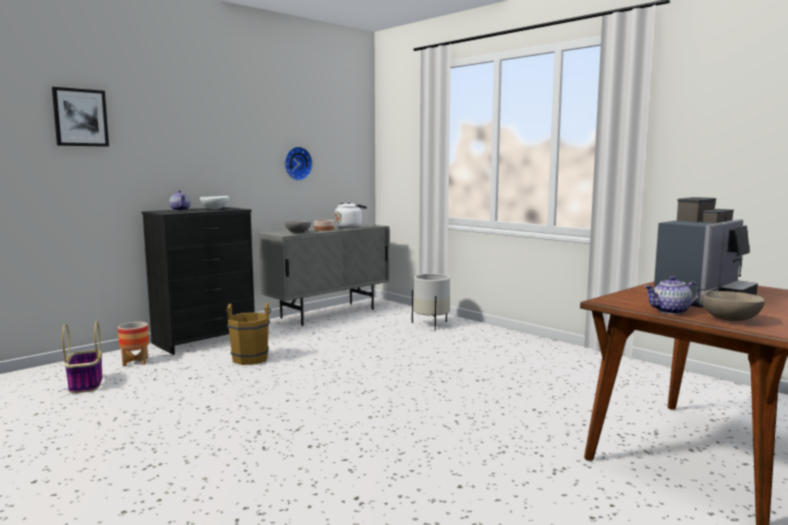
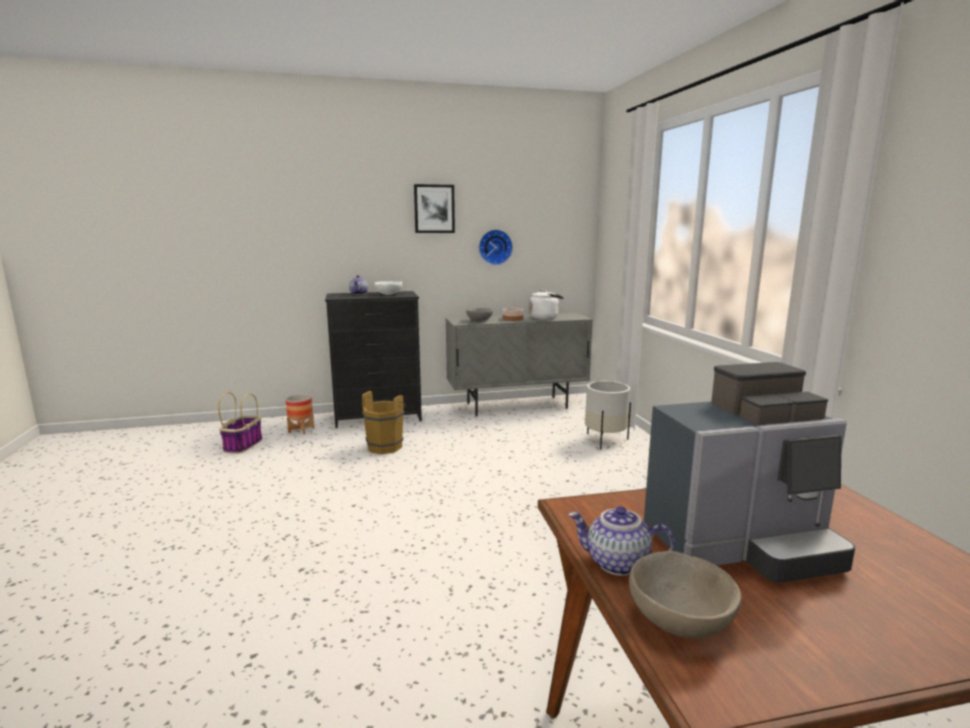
camera: 30 degrees right, 5 degrees up
picture [52,87,109,147] -> picture moved to [414,184,455,233]

